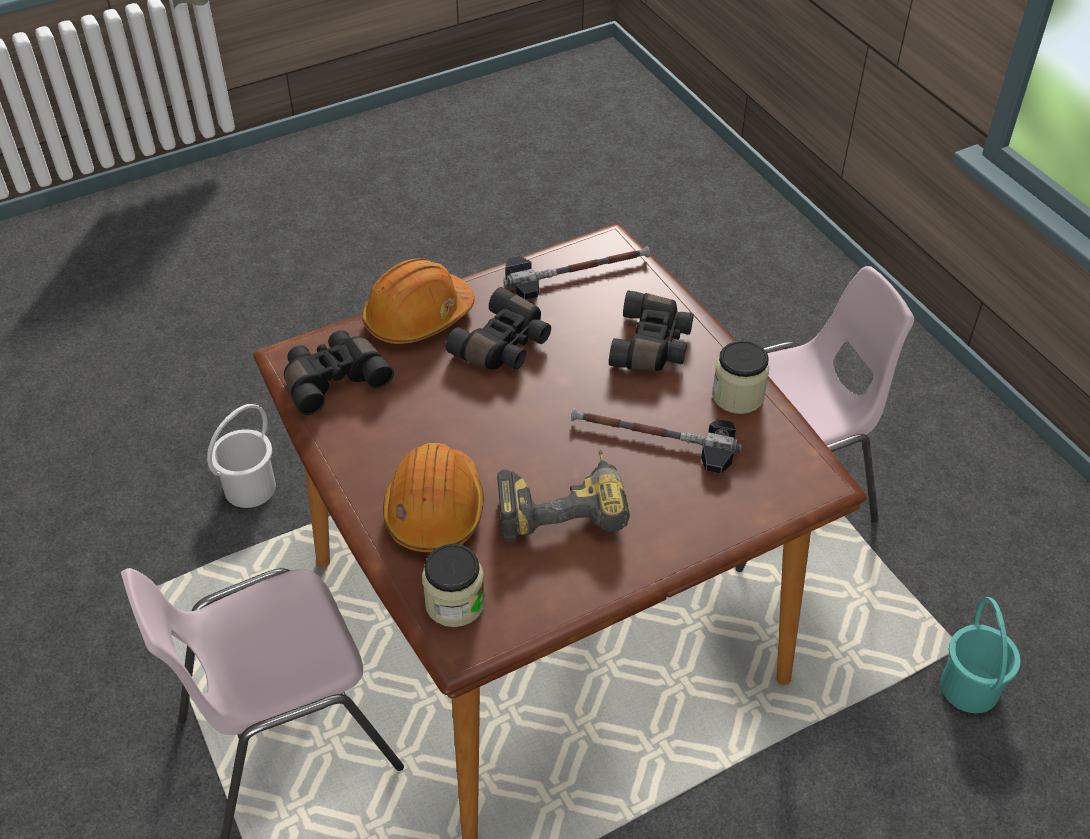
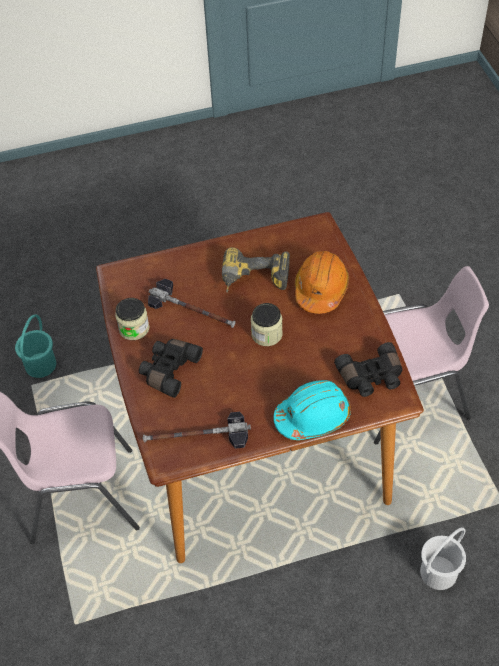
camera: 165 degrees left, 5 degrees up
orange hard hat [362,258,475,344] -> turquoise hard hat [273,380,351,440]
jar [422,544,485,627] -> jar moved to [251,303,283,346]
black binoculars [446,287,551,370] -> none

